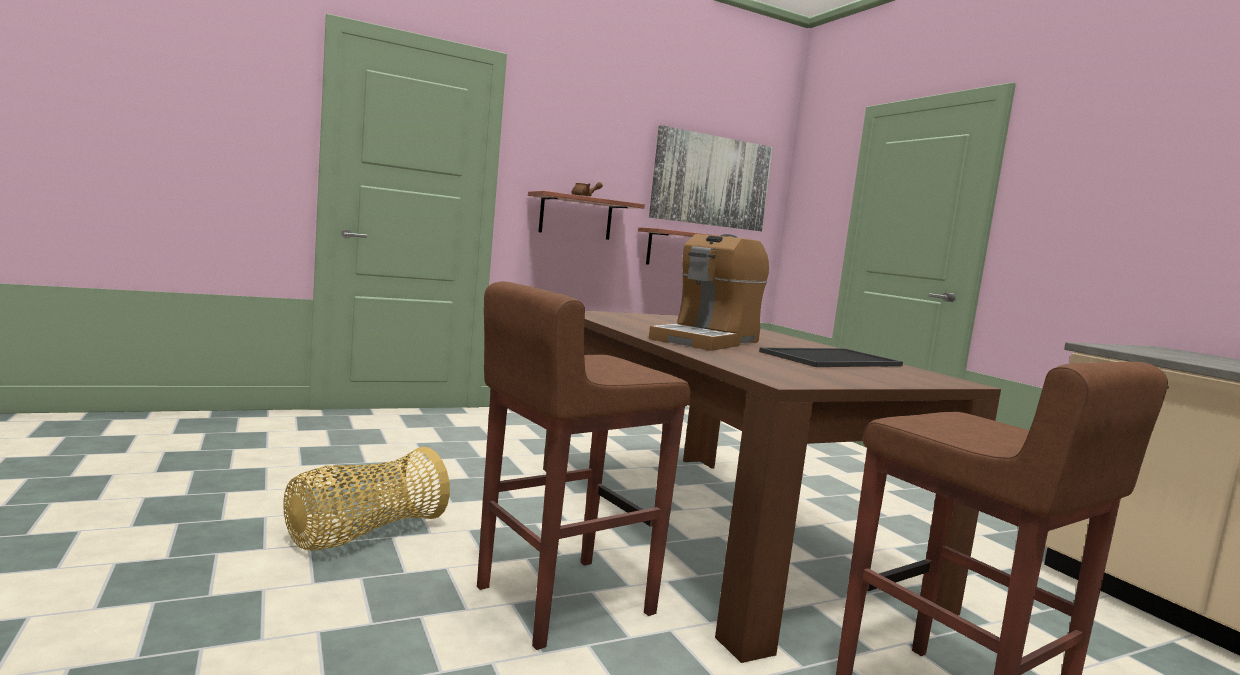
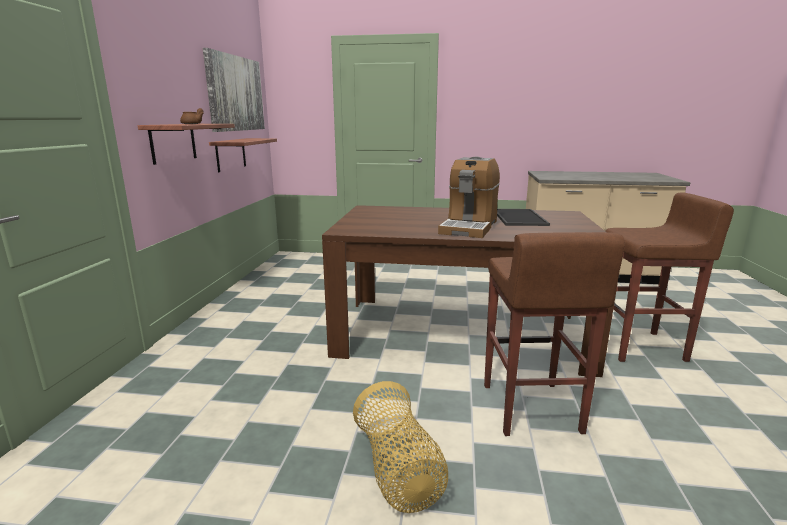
camera: 55 degrees left, 10 degrees up
coffee machine [649,234,769,351] -> coffee machine turned 45 degrees clockwise [438,157,500,238]

